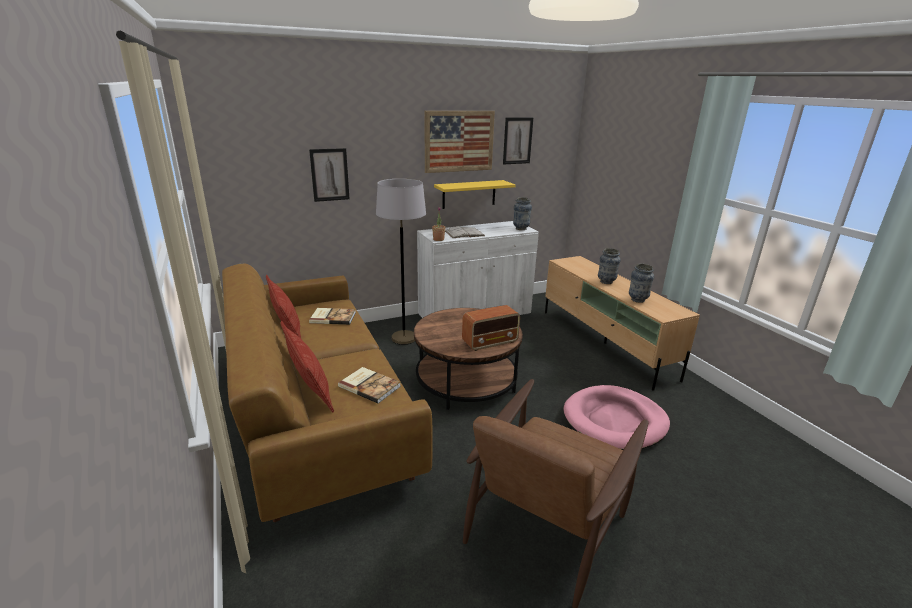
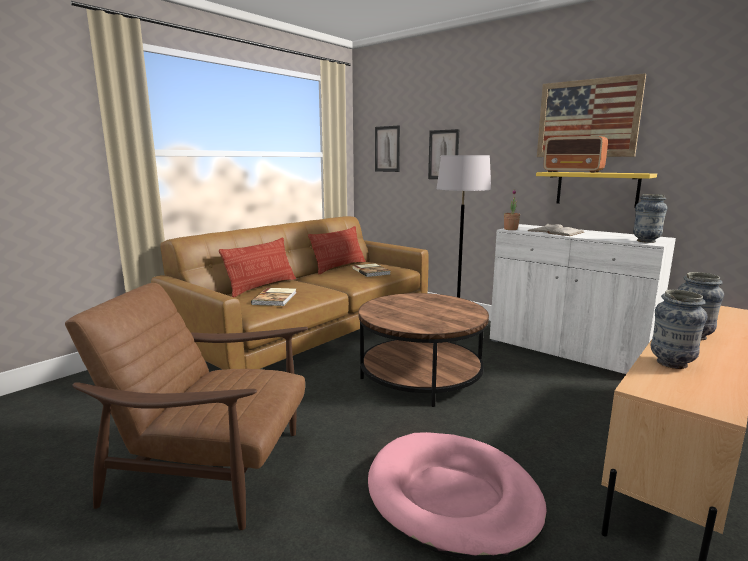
camera: 65 degrees right, 10 degrees down
radio [462,305,520,351] -> radio moved to [544,136,608,173]
picture [503,117,533,164] -> picture moved to [375,126,400,172]

